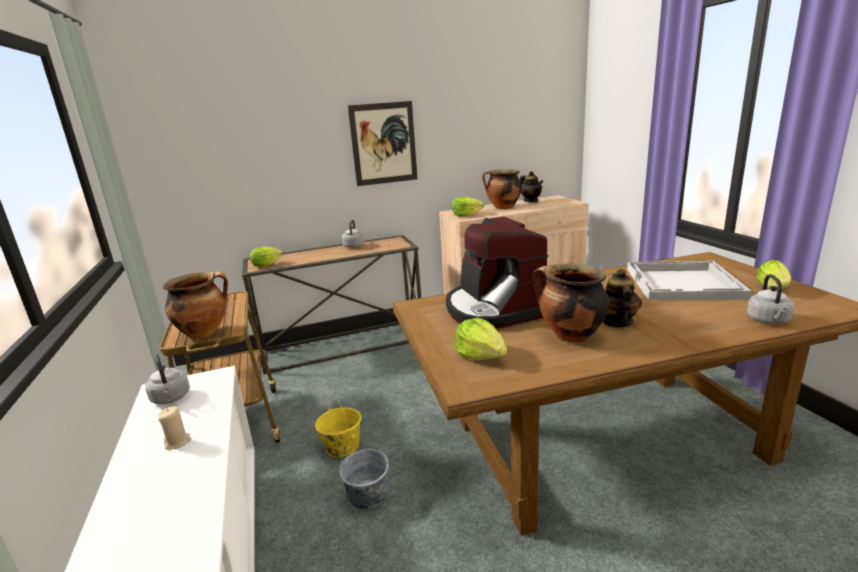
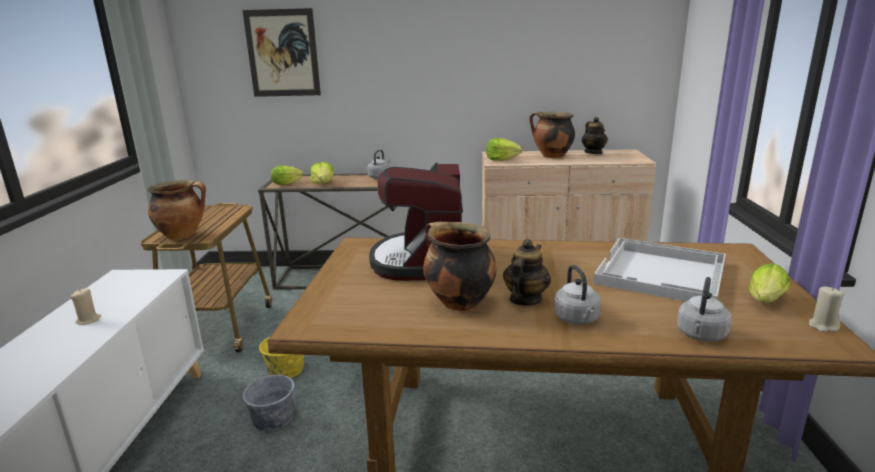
camera: 20 degrees right, 0 degrees up
grey kettle [145,355,190,404] -> grey kettle moved to [554,265,601,325]
picture [348,101,418,186] -> picture moved to [242,8,321,97]
lettuce [455,318,507,360] -> lettuce moved to [310,162,334,184]
none -> beige candle [809,286,844,332]

